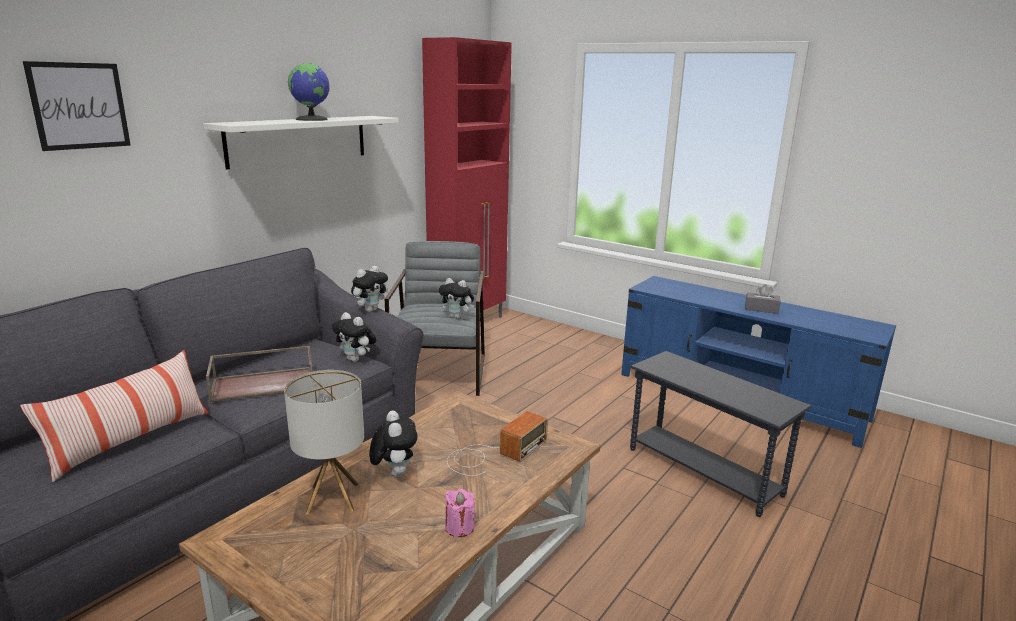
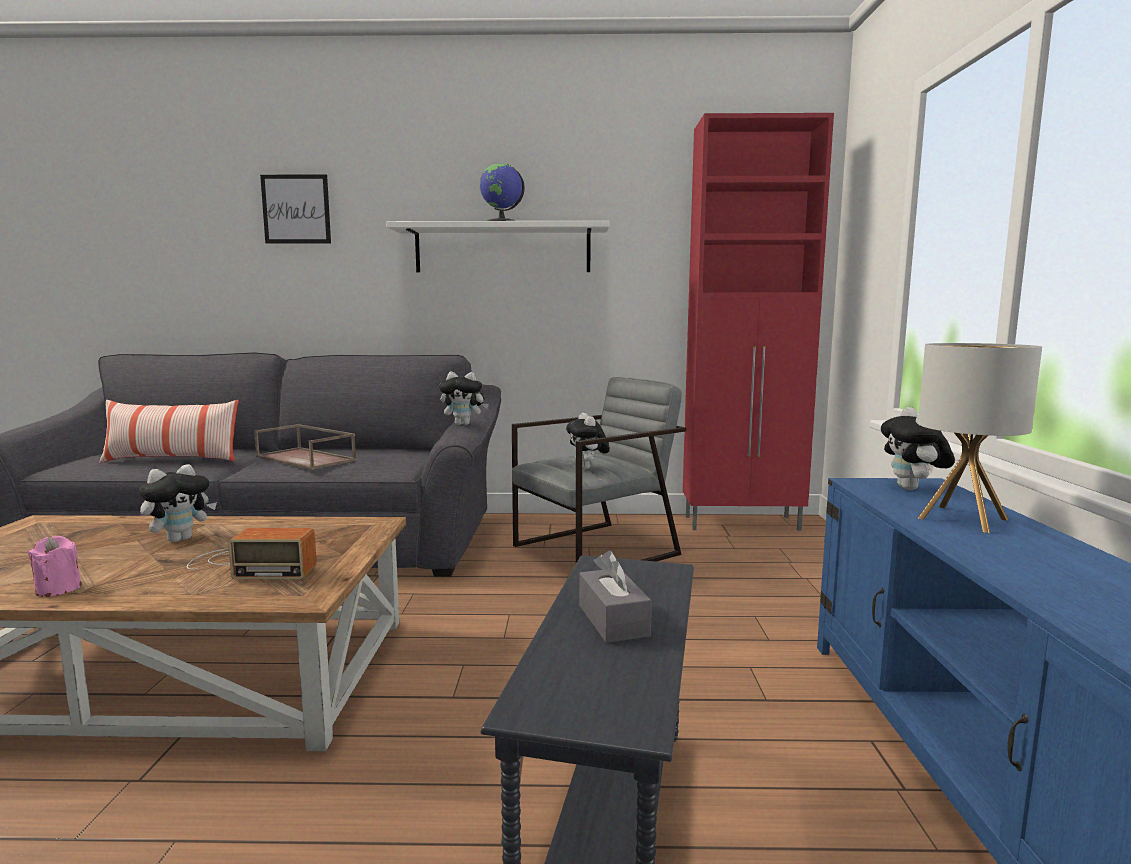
camera: 55 degrees right, 10 degrees down
table lamp [284,370,364,514] -> table lamp moved to [918,343,1042,533]
plush toy [331,312,376,362] -> plush toy moved to [881,407,955,490]
grey tissue box [745,284,781,314] -> grey tissue box moved to [579,551,652,643]

